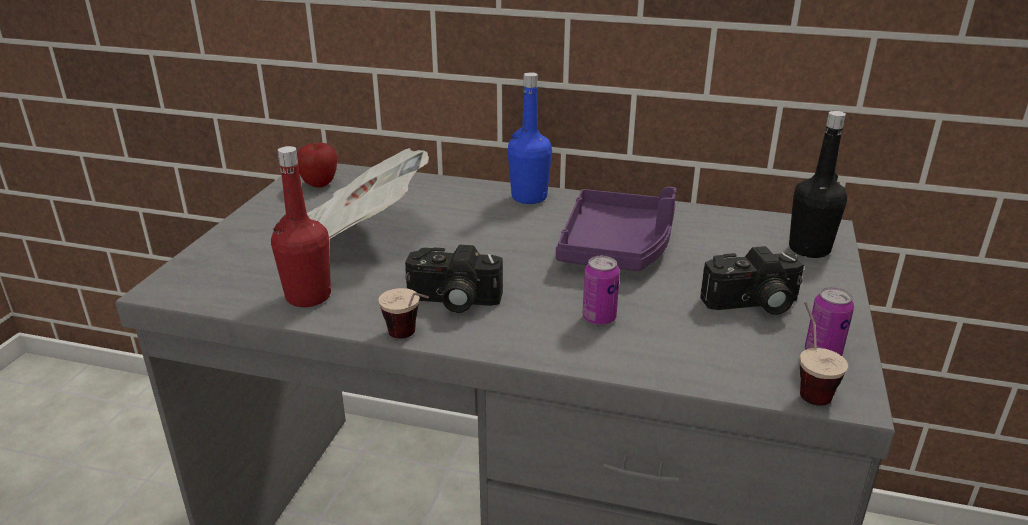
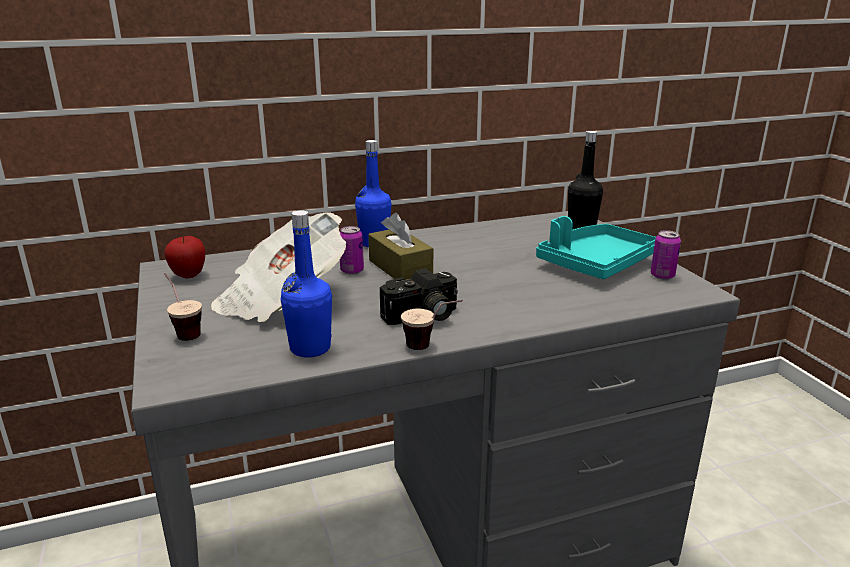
camera: 35 degrees left, 5 degrees down
red bottle [271,146,331,307] -> blue bottle [281,210,332,358]
purple tray [556,187,676,271] -> none
can [583,256,620,325] -> can moved to [340,226,364,275]
camera [700,246,804,315] -> turquoise tray [536,216,656,279]
cup [800,302,848,406] -> cup moved to [164,273,202,341]
none -> brown tissue box [368,213,433,281]

